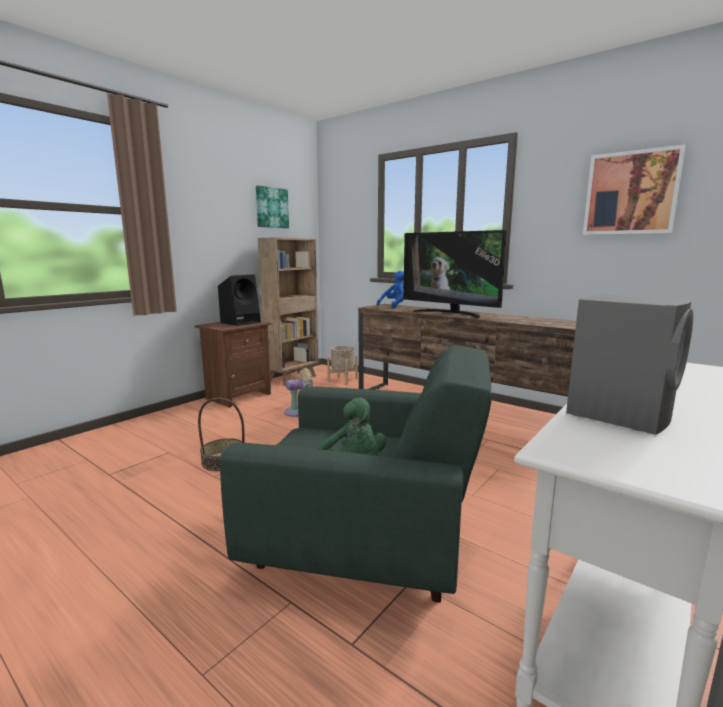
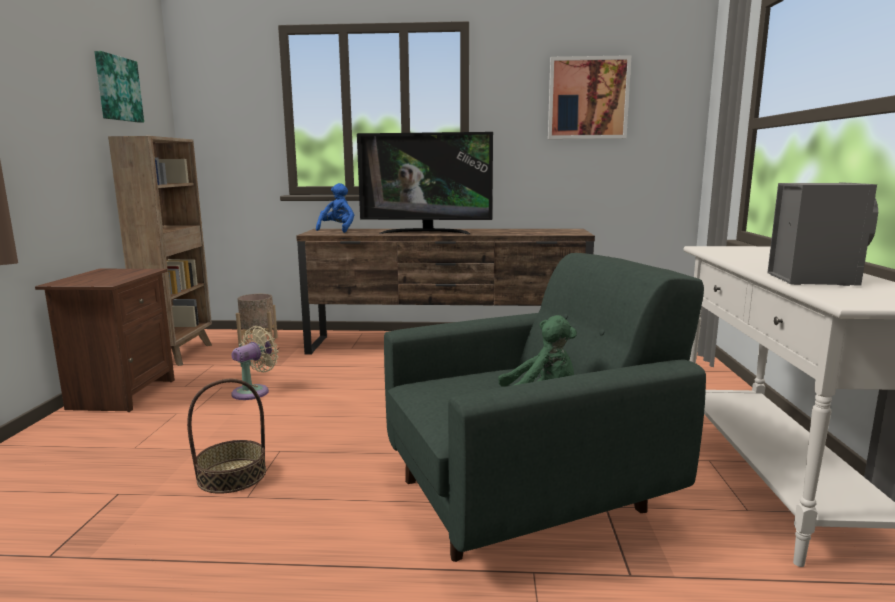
camera: 35 degrees left, 0 degrees up
black speaker [218,274,261,326] -> none

